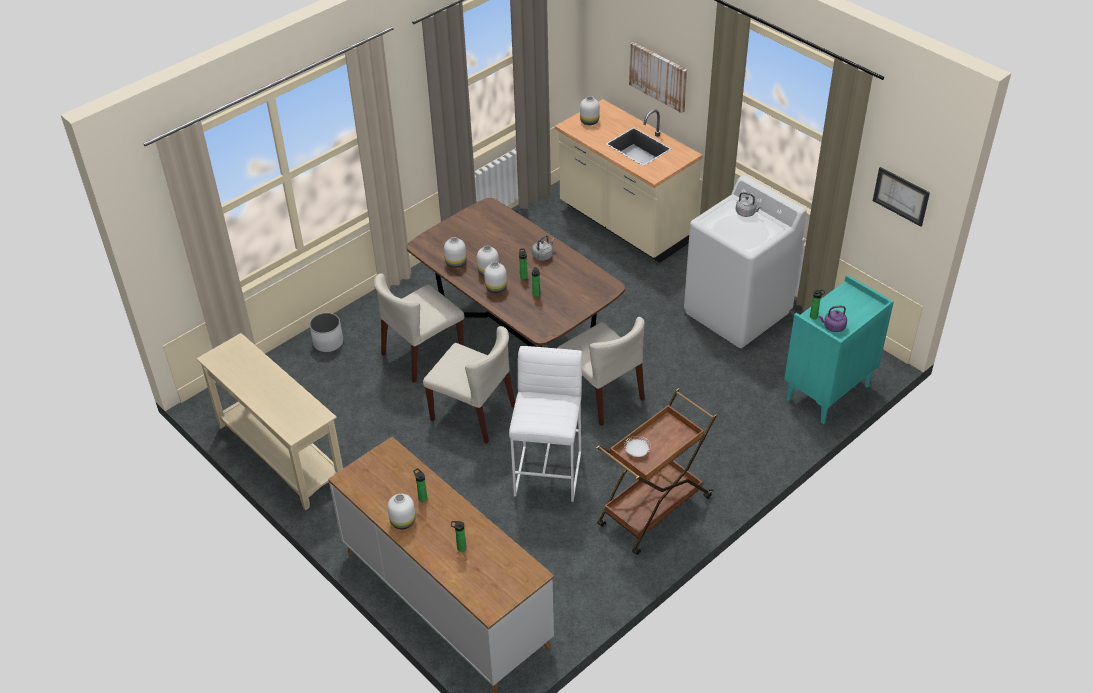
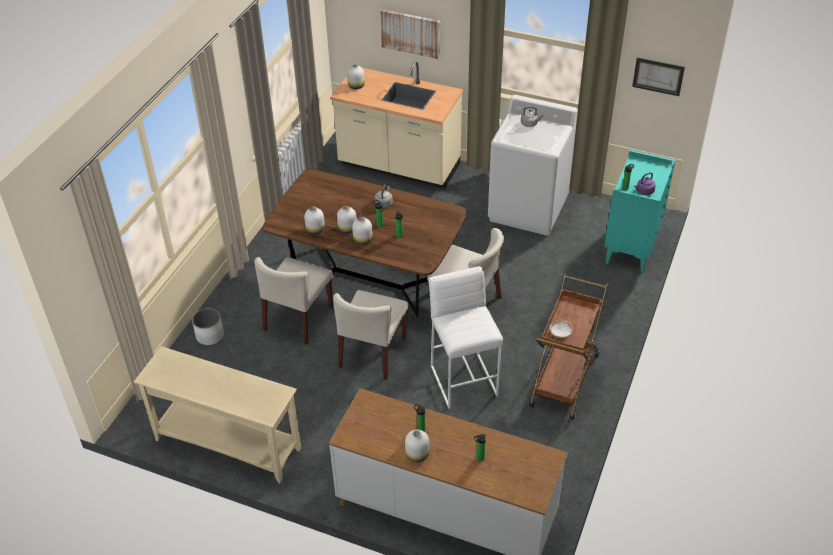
camera: 25 degrees left, 0 degrees up
beige chair [423,326,515,443] -> beige chair turned 105 degrees clockwise [333,290,408,380]

